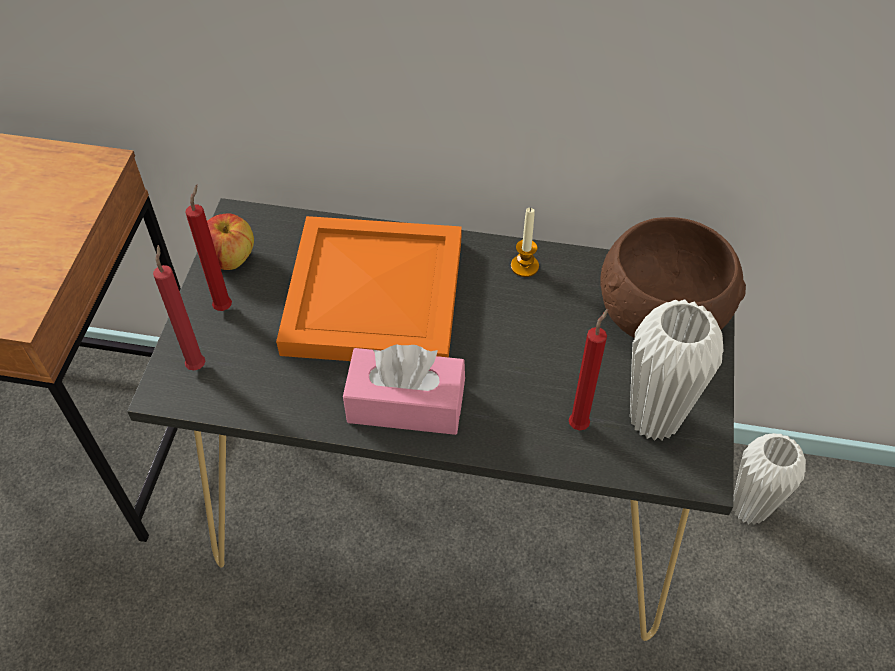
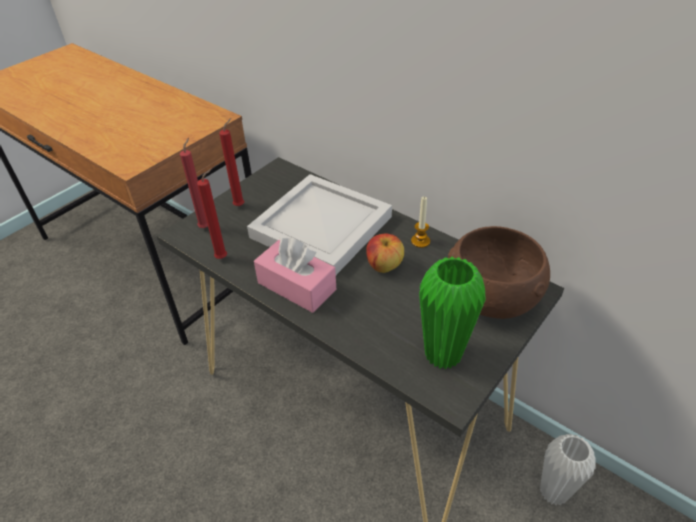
camera: 30 degrees right, 10 degrees down
apple [207,213,254,270] -> apple moved to [366,233,404,273]
orange tray [276,216,462,361] -> white tray [247,174,392,275]
red candle [569,308,608,430] -> red candle moved to [197,168,227,259]
white vase [630,300,724,441] -> green vase [419,257,486,369]

